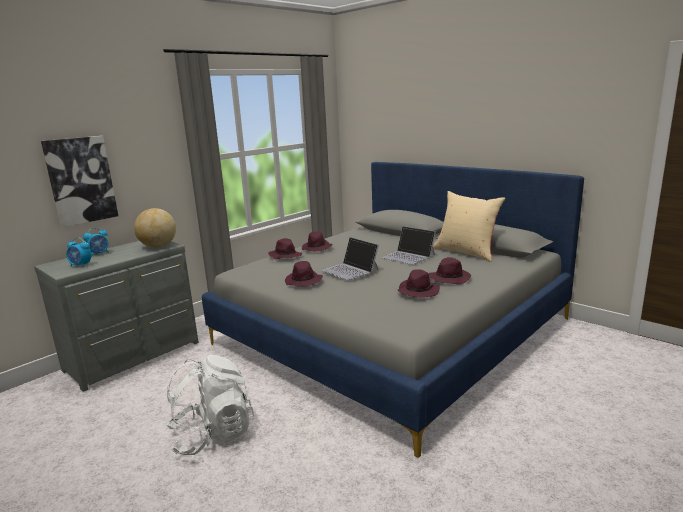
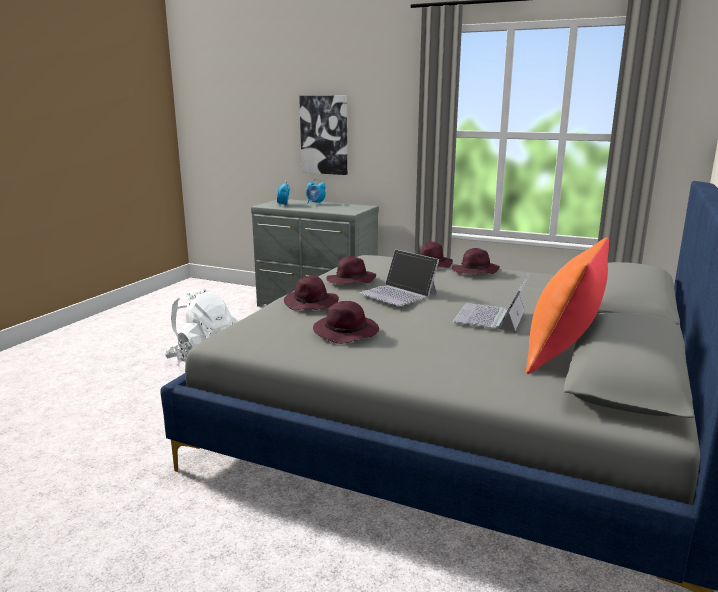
camera: 70 degrees right, 0 degrees up
globe [134,208,176,248] -> none
laptop [322,237,379,280] -> laptop turned 75 degrees counterclockwise [359,249,439,306]
purple hat [428,257,471,284] -> purple hat moved to [284,276,339,310]
beige pillow [433,191,506,262] -> orange pillow [526,237,609,374]

